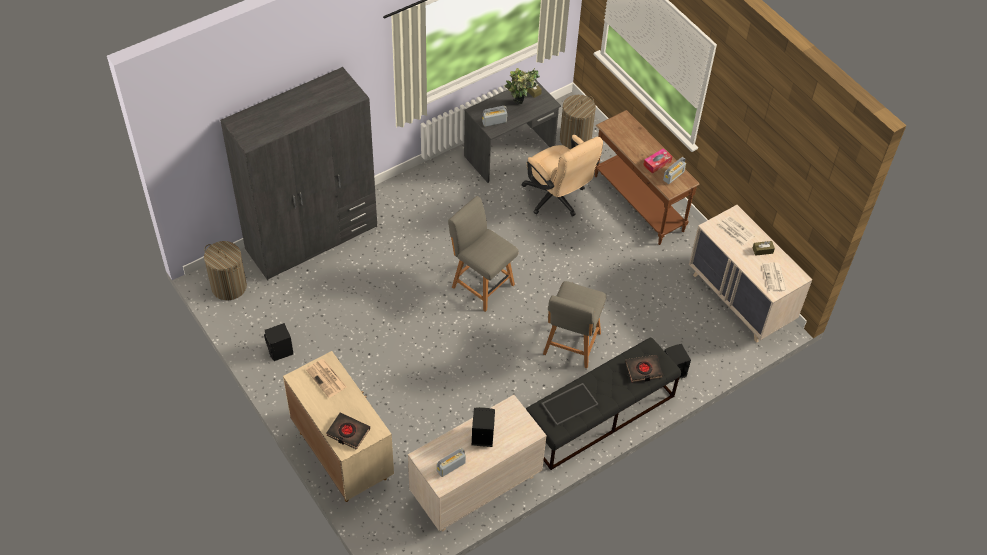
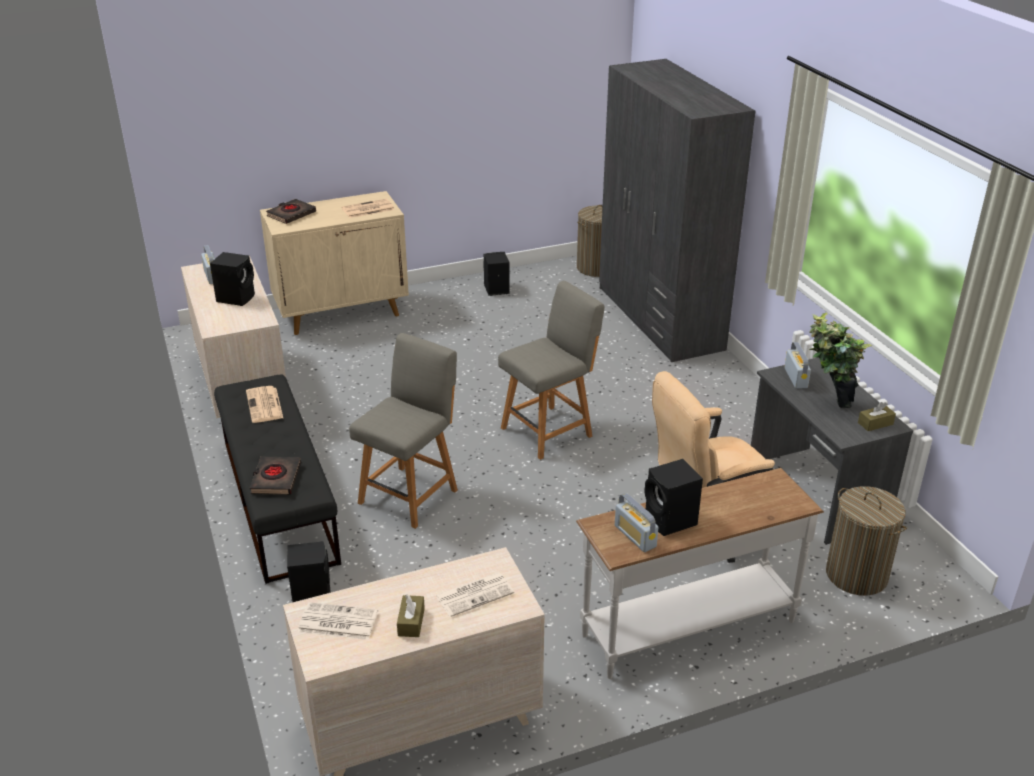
camera: 105 degrees right, 20 degrees down
tray [541,383,599,426] -> newspaper [246,386,283,423]
grey chair [543,281,606,368] -> grey chair turned 90 degrees clockwise [349,333,458,529]
brown console table [595,110,700,245] -> white console table [576,468,824,679]
tissue box [643,148,672,174] -> black speaker [644,459,703,536]

